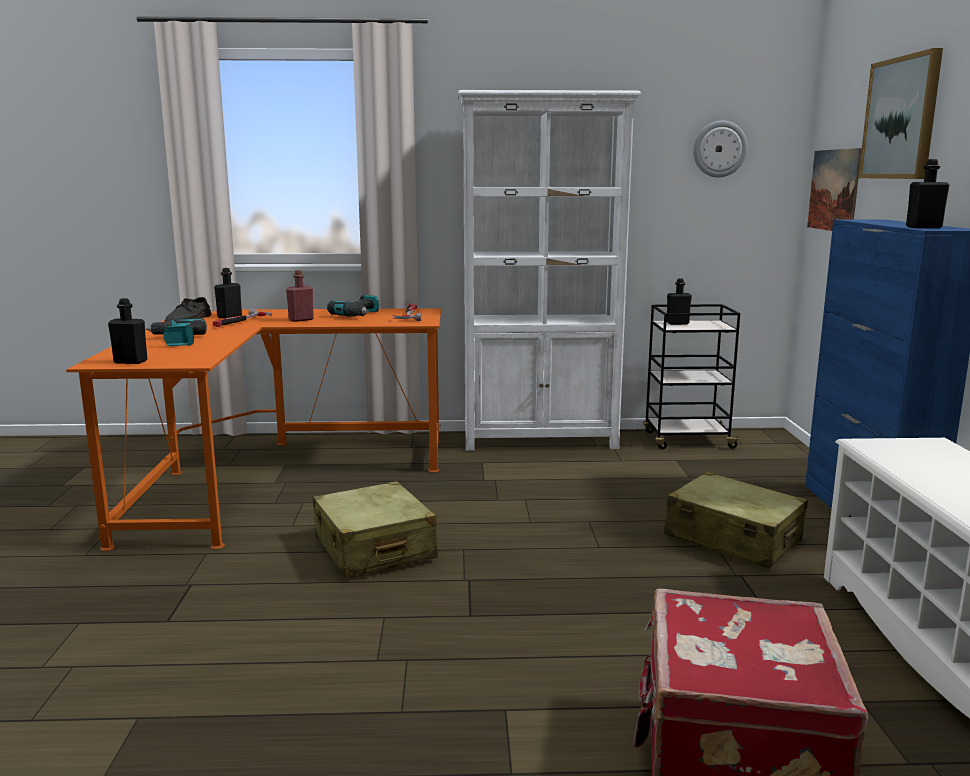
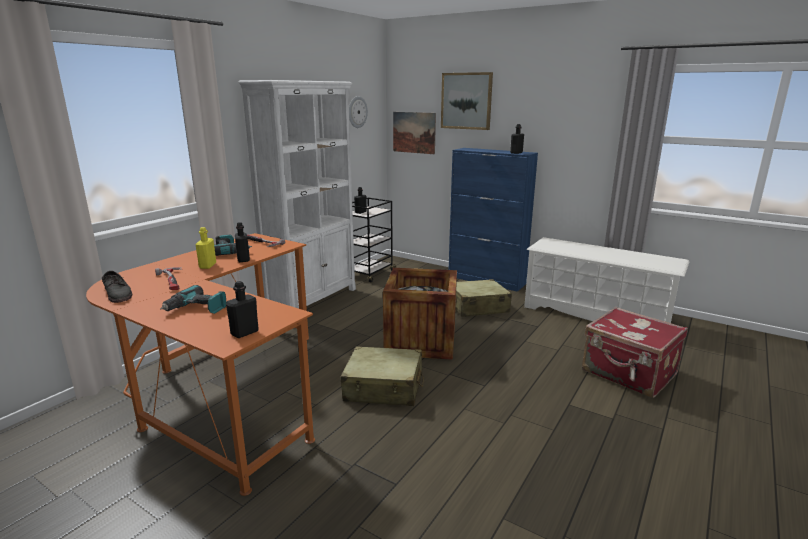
camera: 55 degrees left, 5 degrees up
black bottle [214,268,242,318] -> black bottle moved to [235,222,250,262]
red bottle [286,270,314,322] -> yellow bottle [195,227,216,269]
none -> crate [383,268,457,360]

